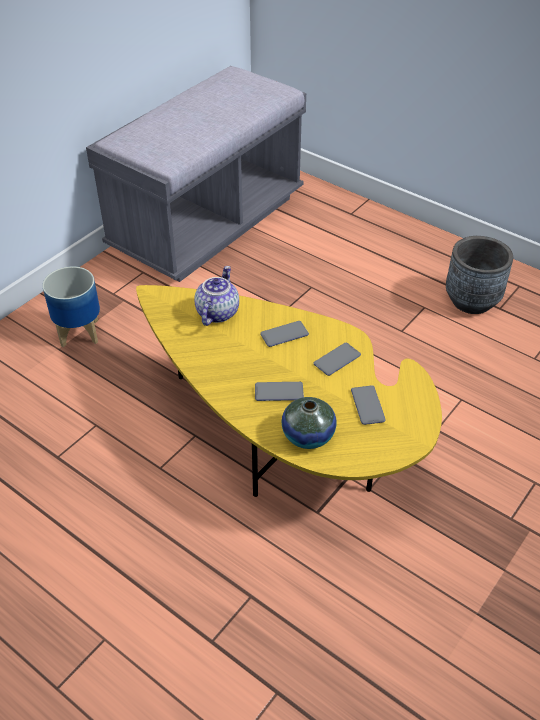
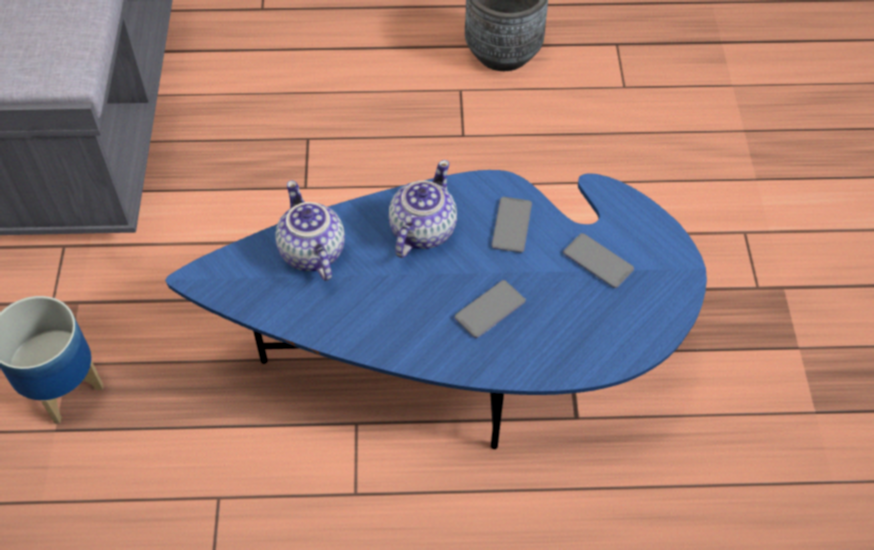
camera: 40 degrees left, 10 degrees up
yellow coffee table [136,285,442,497] -> blue coffee table [165,170,707,449]
phone [260,321,309,347] -> teapot [389,160,457,258]
vase [282,397,337,449] -> none

